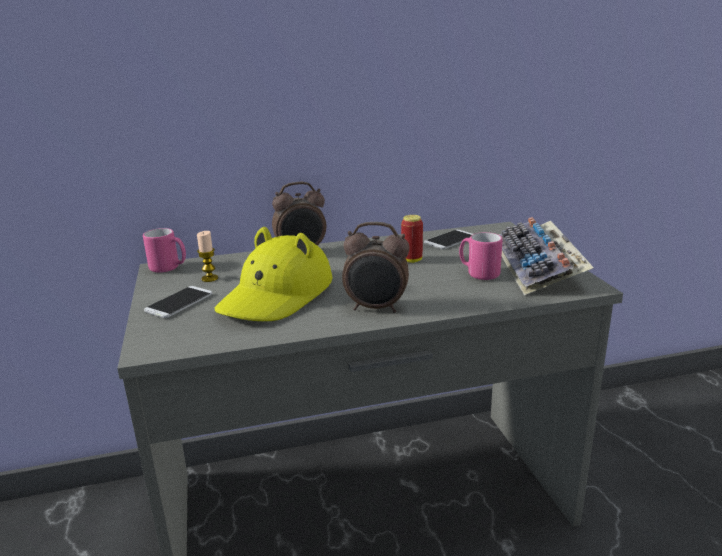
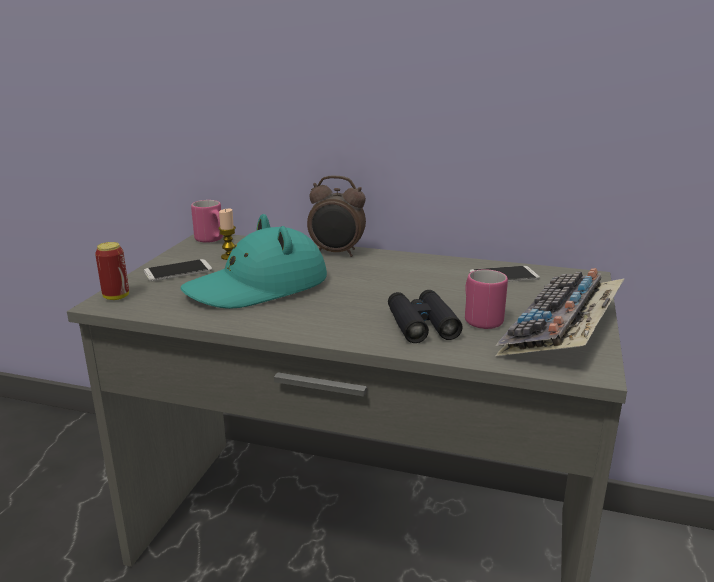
camera: 30 degrees right, 0 degrees up
yellow hat [215,227,332,321] -> turquoise hat [180,214,327,309]
alarm clock [342,222,410,313] -> none
can [401,215,423,263] -> can moved to [95,242,129,300]
none -> black binoculars [388,290,463,343]

